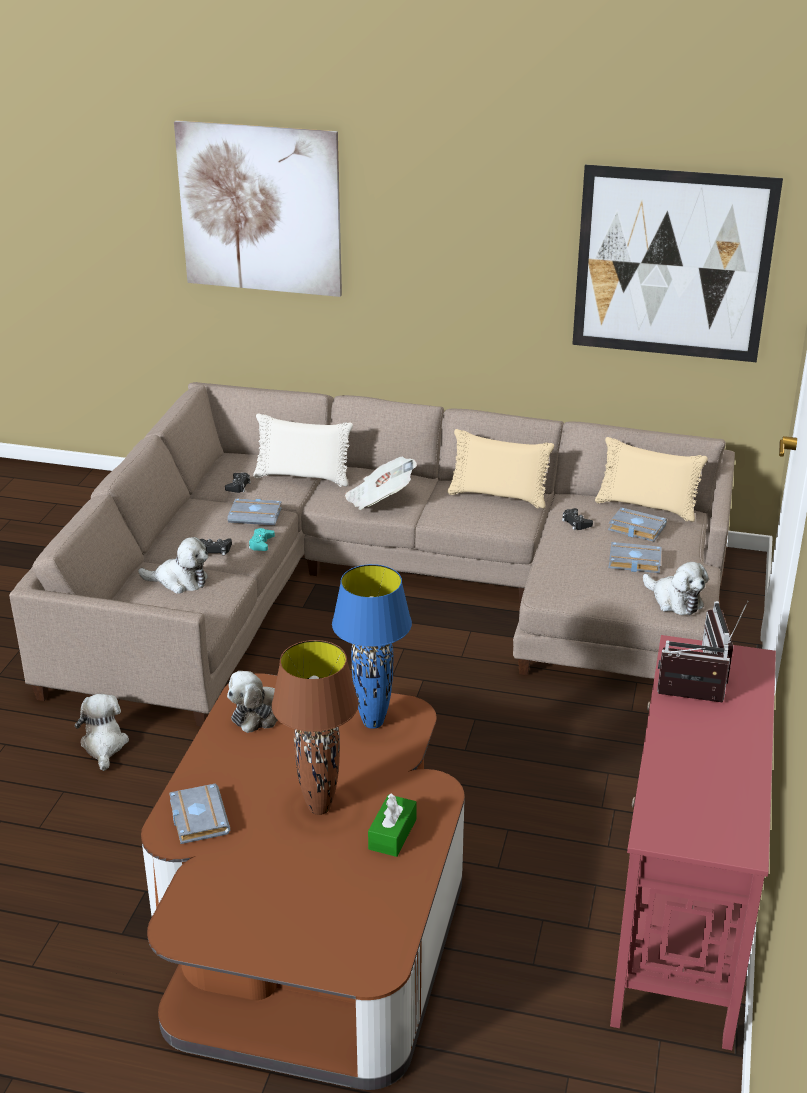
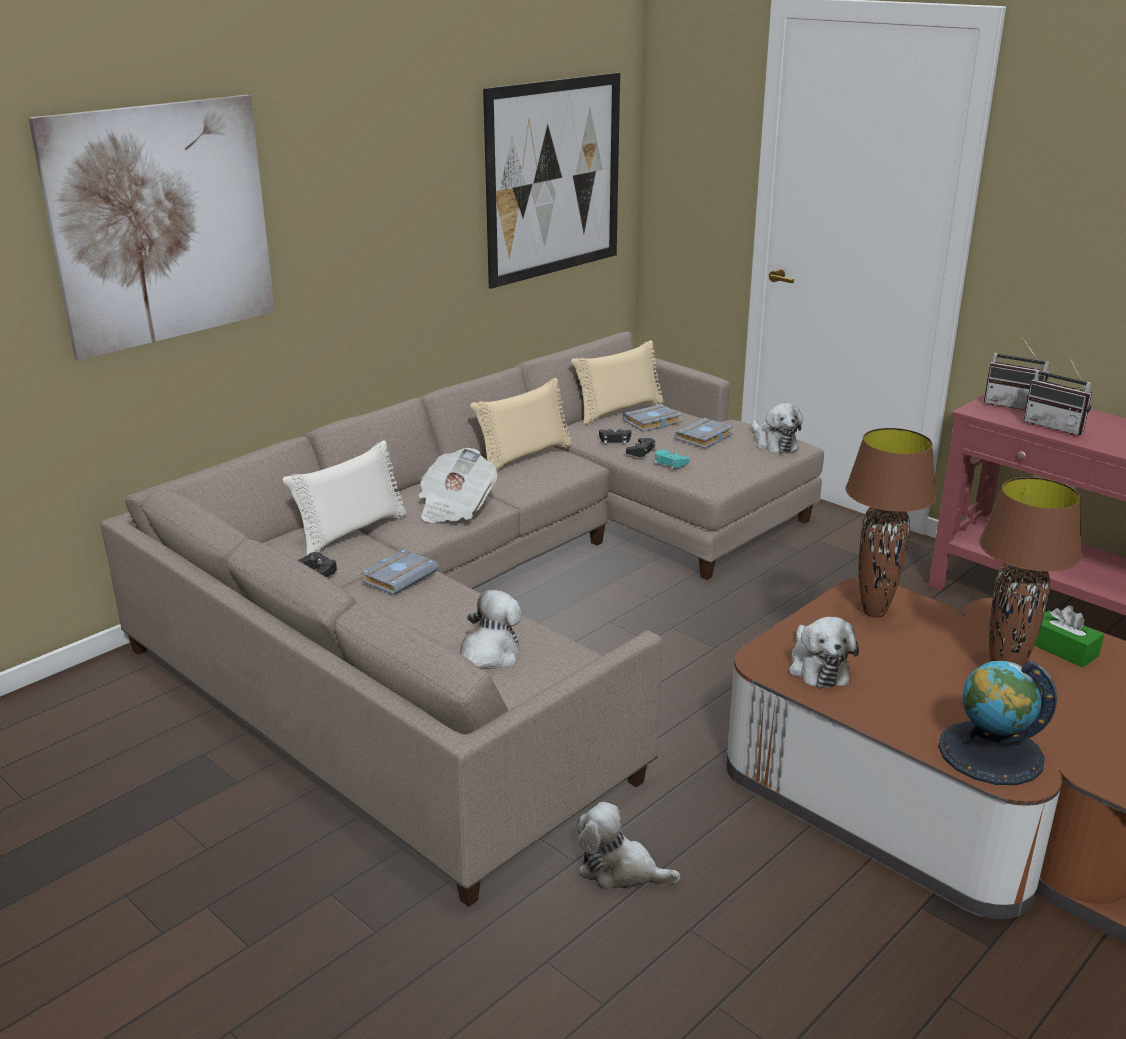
camera: 60 degrees left, 5 degrees down
grey book [169,784,230,844] -> globe [938,660,1057,785]
black game controller [200,539,232,555] -> black game controller moved to [626,438,656,457]
turquoise game controller [249,528,275,551] -> turquoise game controller moved to [655,450,689,469]
blue table lamp [332,564,412,729] -> brown table lamp [846,428,936,617]
plush toy [643,562,709,615] -> plush toy turned 75 degrees clockwise [751,403,803,453]
radio [657,640,730,703] -> radio turned 90 degrees counterclockwise [1023,356,1092,435]

